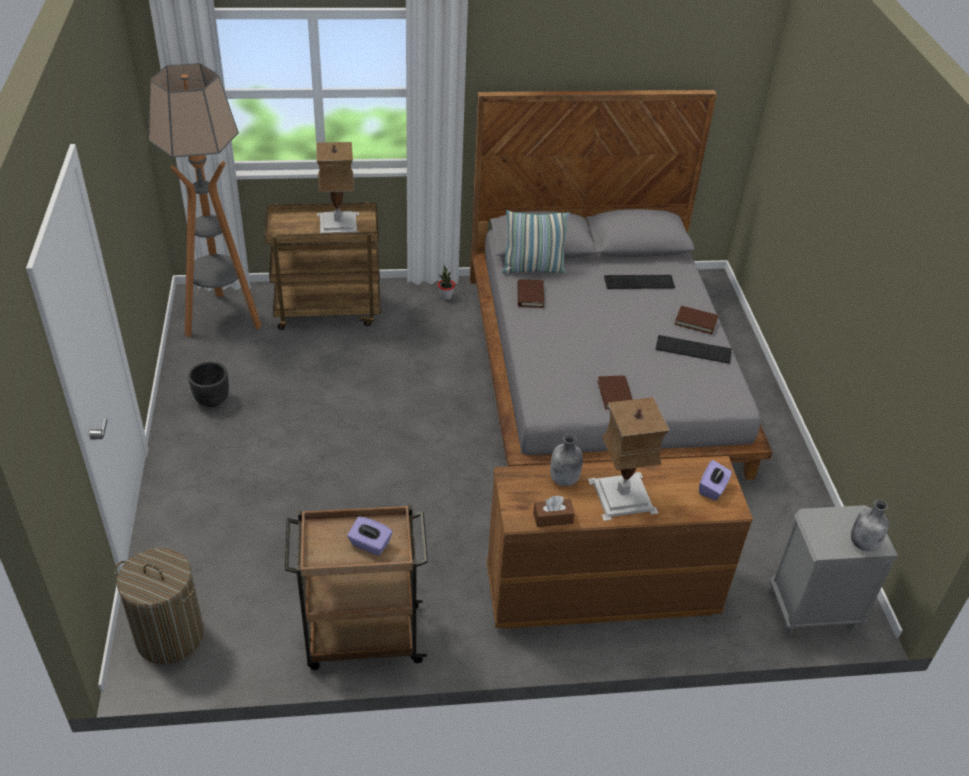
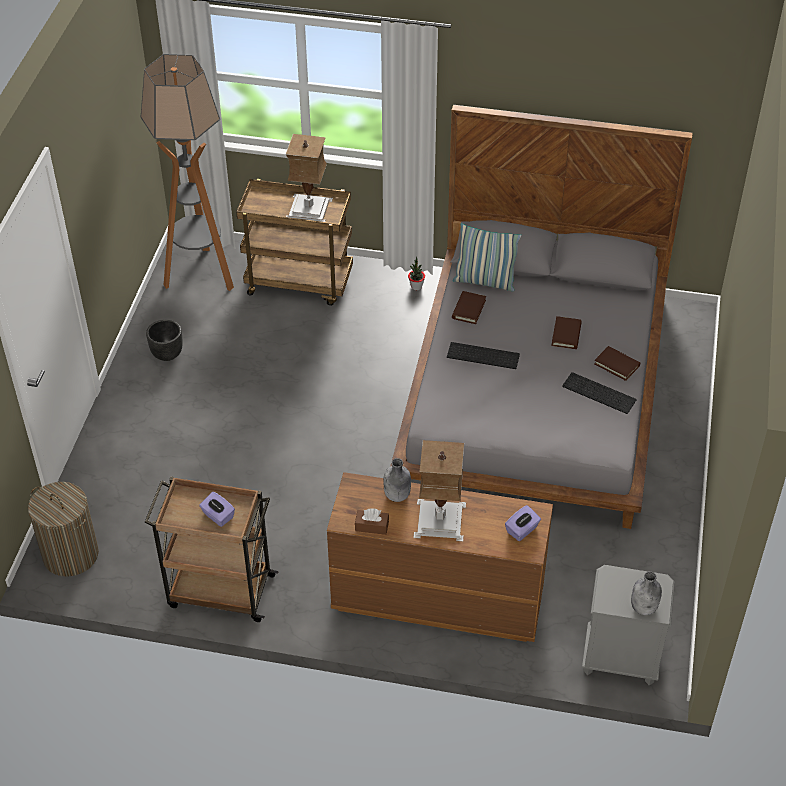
camera: 20 degrees right, 5 degrees up
brown book [597,376,633,409] -> brown book moved to [552,316,582,349]
keyboard [604,275,675,289] -> keyboard moved to [447,342,520,369]

